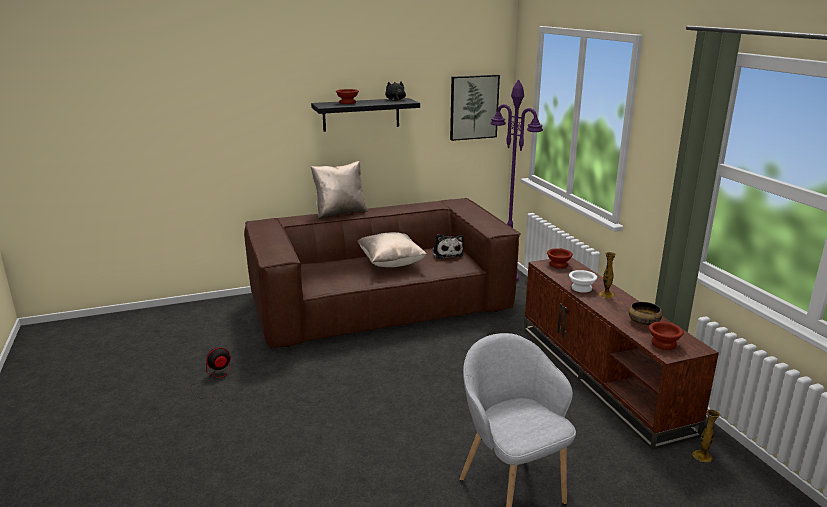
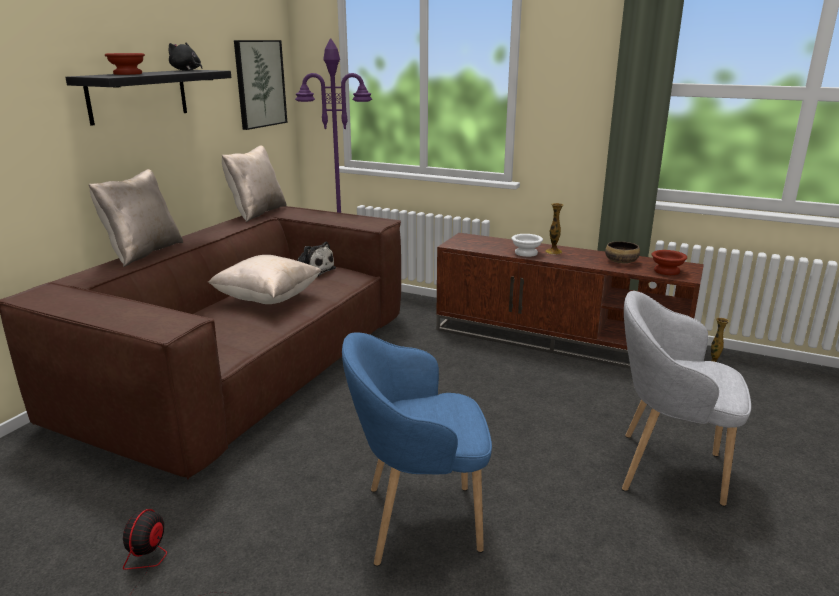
camera: 45 degrees left, 0 degrees up
brown bowl [547,248,573,269] -> none
none -> beige pillow [222,145,286,222]
none -> blue armchair [342,333,492,566]

